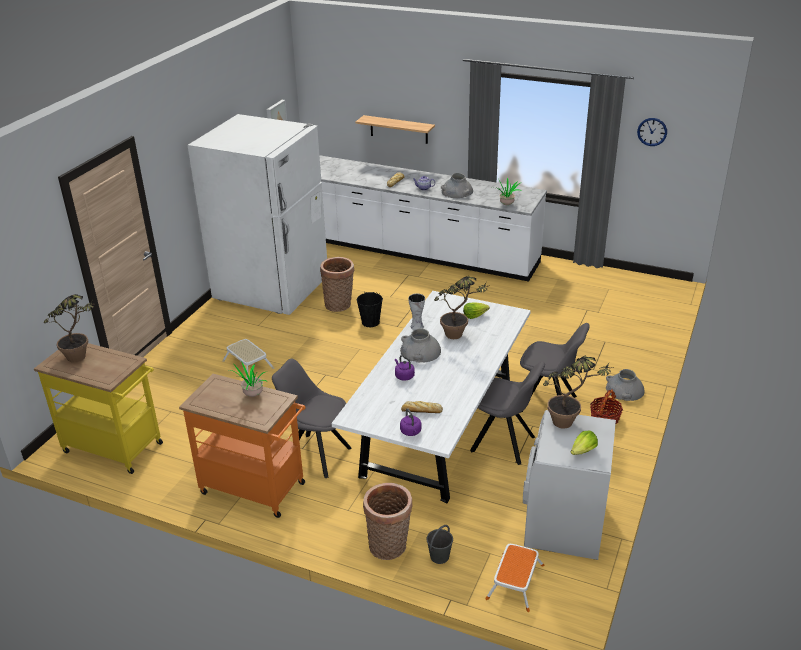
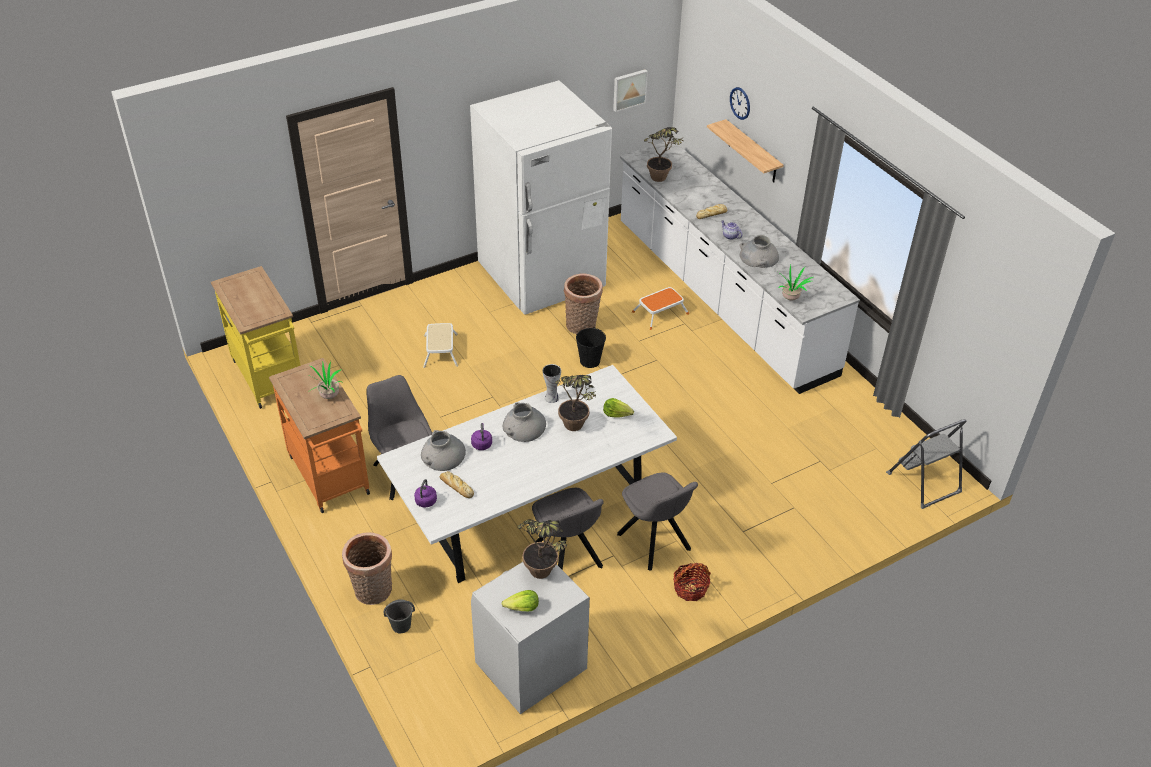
camera: 35 degrees right, 10 degrees up
potted plant [44,294,96,363] -> potted plant moved to [644,127,684,182]
orange step ladder [485,544,545,612] -> orange step ladder moved to [632,287,689,330]
grey vase [606,369,644,401] -> grey vase moved to [421,430,466,471]
wall clock [637,118,667,146] -> wall clock moved to [730,87,750,120]
none -> grey step ladder [886,419,967,509]

